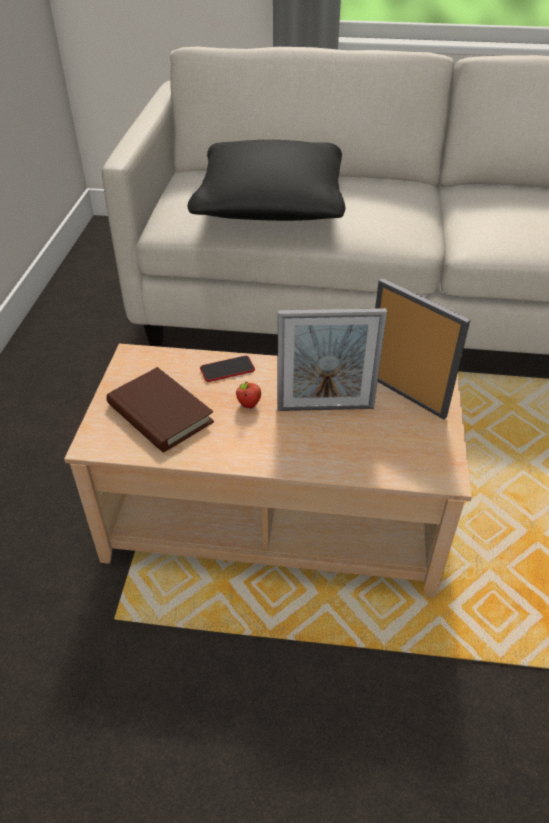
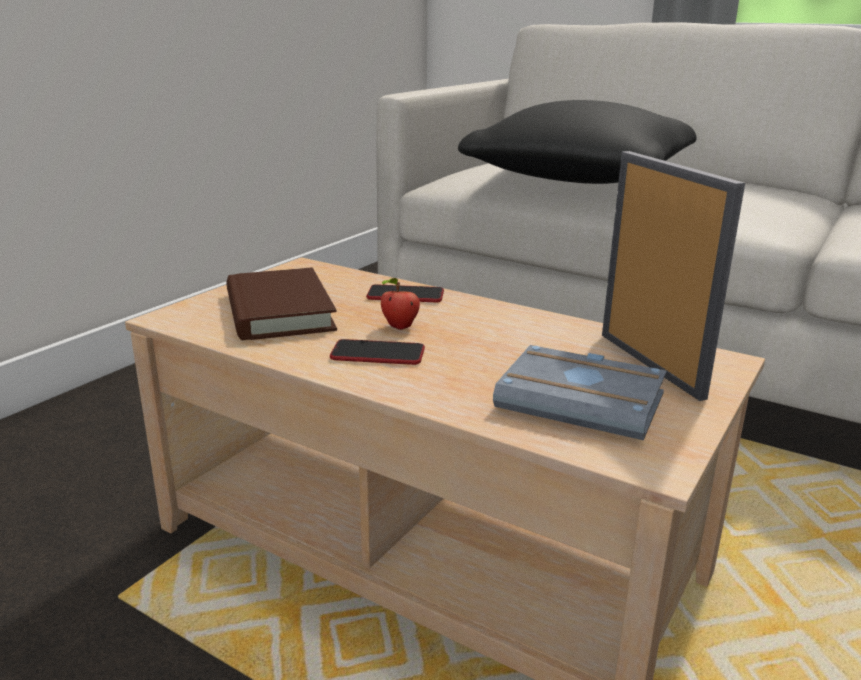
camera: 25 degrees right, 20 degrees down
picture frame [277,308,387,411] -> none
none -> phone [330,339,425,365]
none -> grey book [493,345,667,440]

